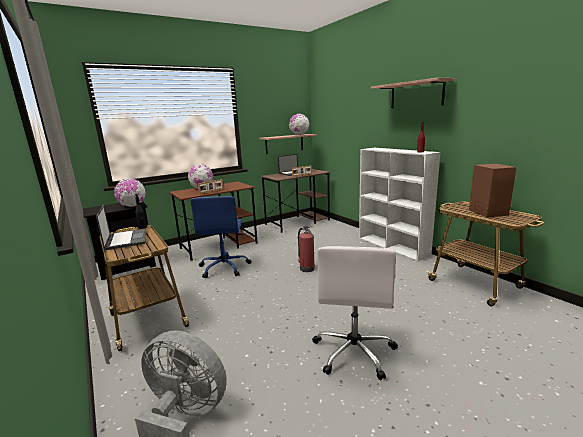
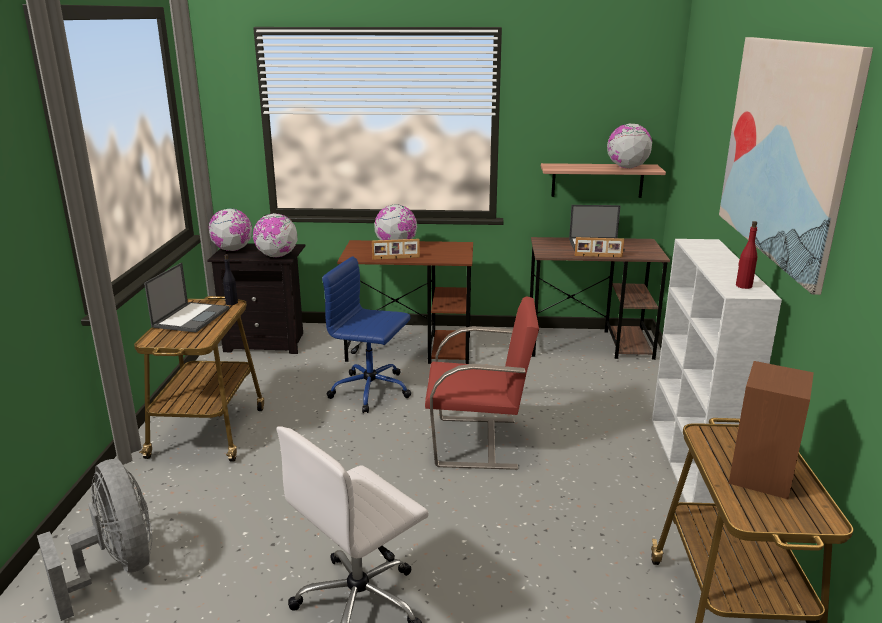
camera: 35 degrees right, 5 degrees up
blue office chair [190,196,251,278] -> blue office chair turned 75 degrees clockwise [322,256,411,413]
fire extinguisher [298,226,315,272] -> red chair [425,296,539,470]
shelf [371,78,454,108] -> picture [719,37,873,295]
none -> globe [209,208,252,251]

